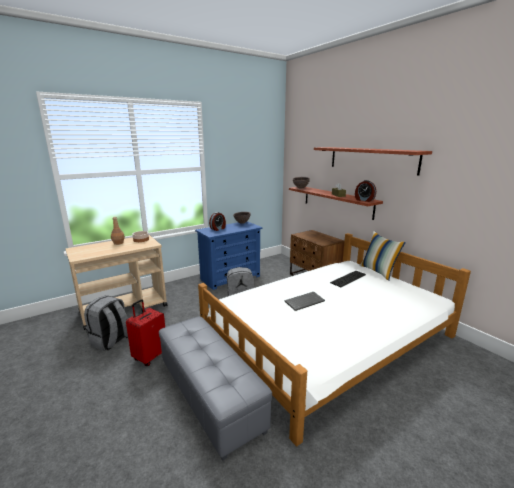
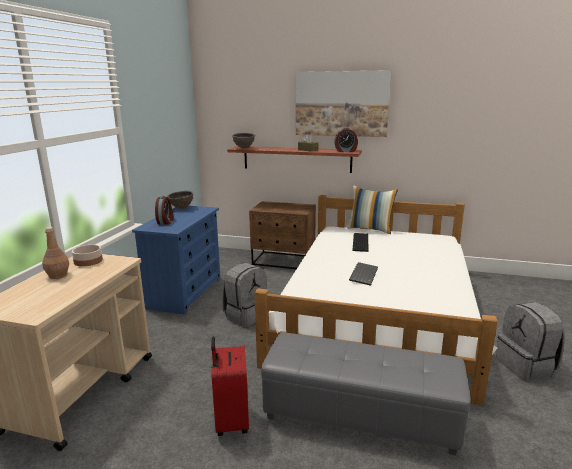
camera: 40 degrees left, 0 degrees up
grey backpack [84,295,128,351] -> grey backpack moved to [496,302,565,381]
shelf [314,147,432,175] -> picture [296,70,391,137]

